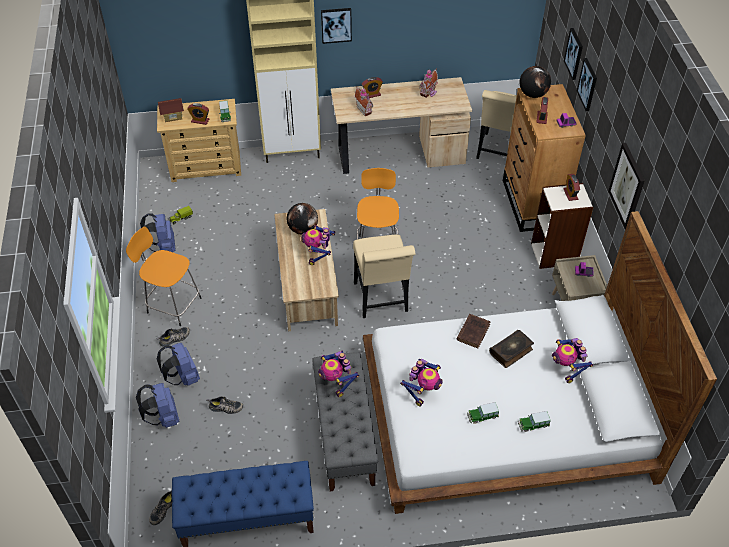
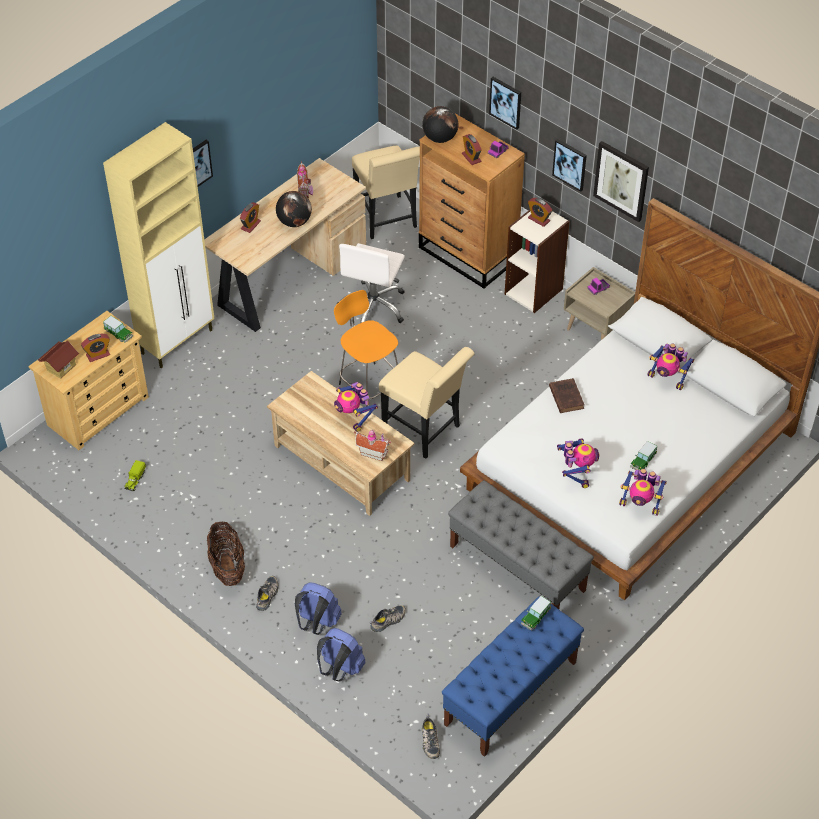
camera: 40 degrees left, 0 degrees up
orange stool [126,227,202,326] -> basket [207,522,245,586]
blue backpack [140,213,176,252] -> none
globe [287,203,318,235] -> globe moved to [276,191,312,227]
toy robot [318,351,359,397] -> toy robot moved to [619,469,667,516]
toy house [355,86,373,116] -> toy house moved to [354,430,391,461]
book [489,330,534,368] -> none
toy car [518,411,551,432] -> toy car moved to [521,596,551,631]
picture [564,28,583,80] -> picture moved to [552,139,587,192]
none -> white office chair [337,243,405,323]

